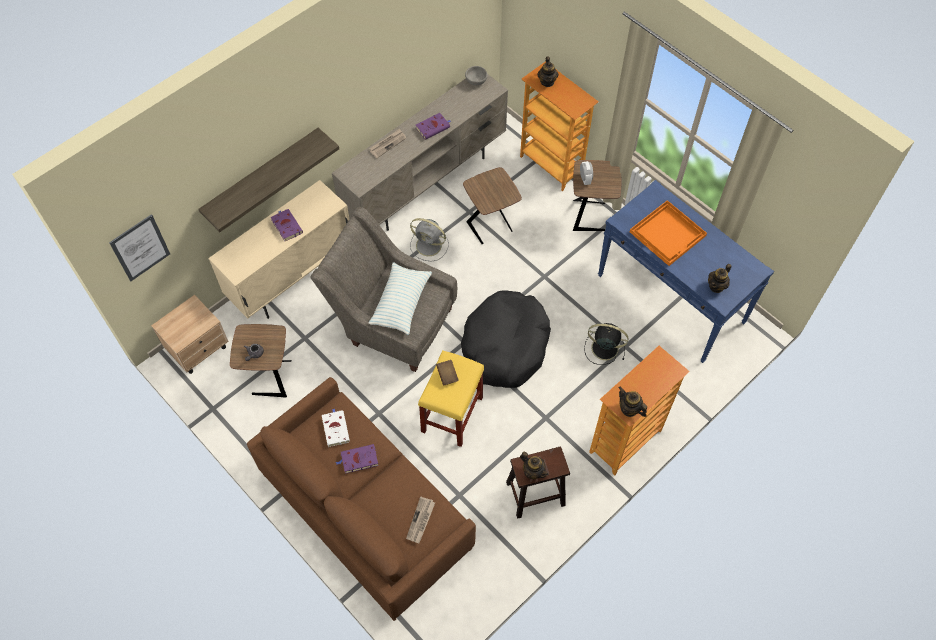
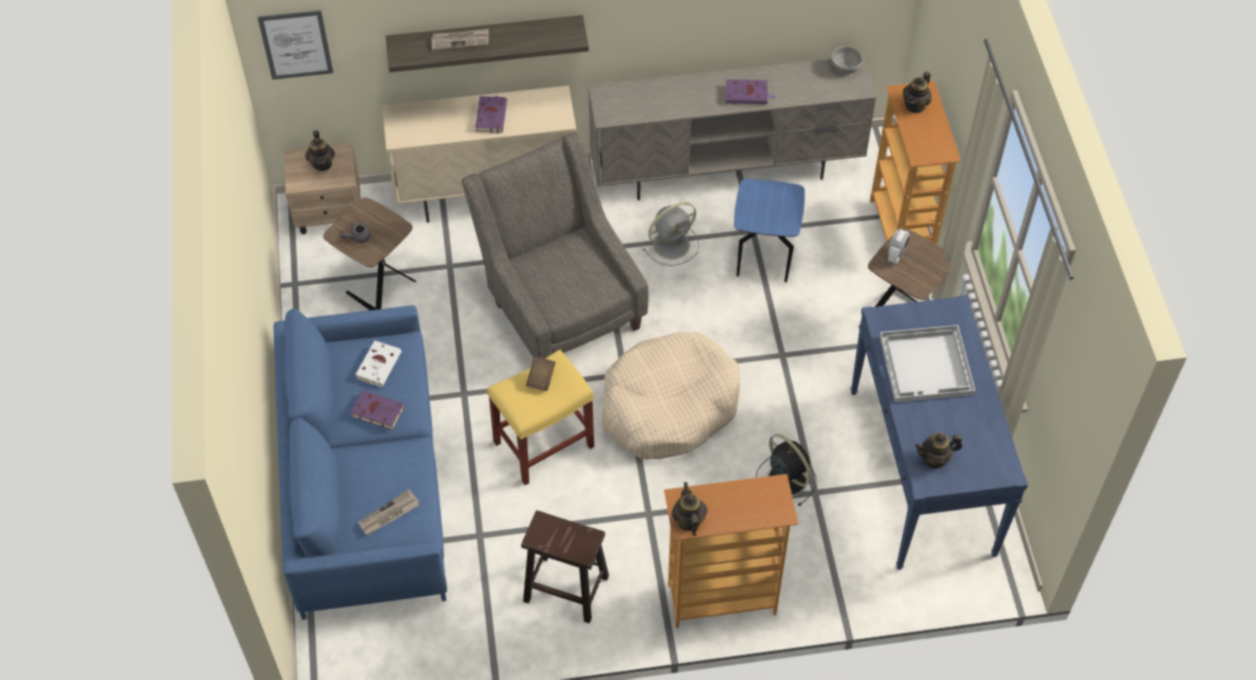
camera: 35 degrees right, 5 degrees down
brown sofa [247,377,476,621] -> blue sofa [273,305,447,620]
newspaper [369,129,406,158] -> newspaper moved to [431,29,489,50]
pillow [369,262,432,335] -> none
grey fan [410,218,449,262] -> grey fan turned 90 degrees counterclockwise [642,202,699,266]
black dog bed [461,290,551,388] -> beige dog bed [602,332,740,460]
brown side table [463,167,522,244] -> blue side table [734,179,805,282]
teapot [520,452,549,479] -> teapot moved to [305,130,335,171]
orange tray [630,200,707,266] -> white tray [880,325,976,402]

